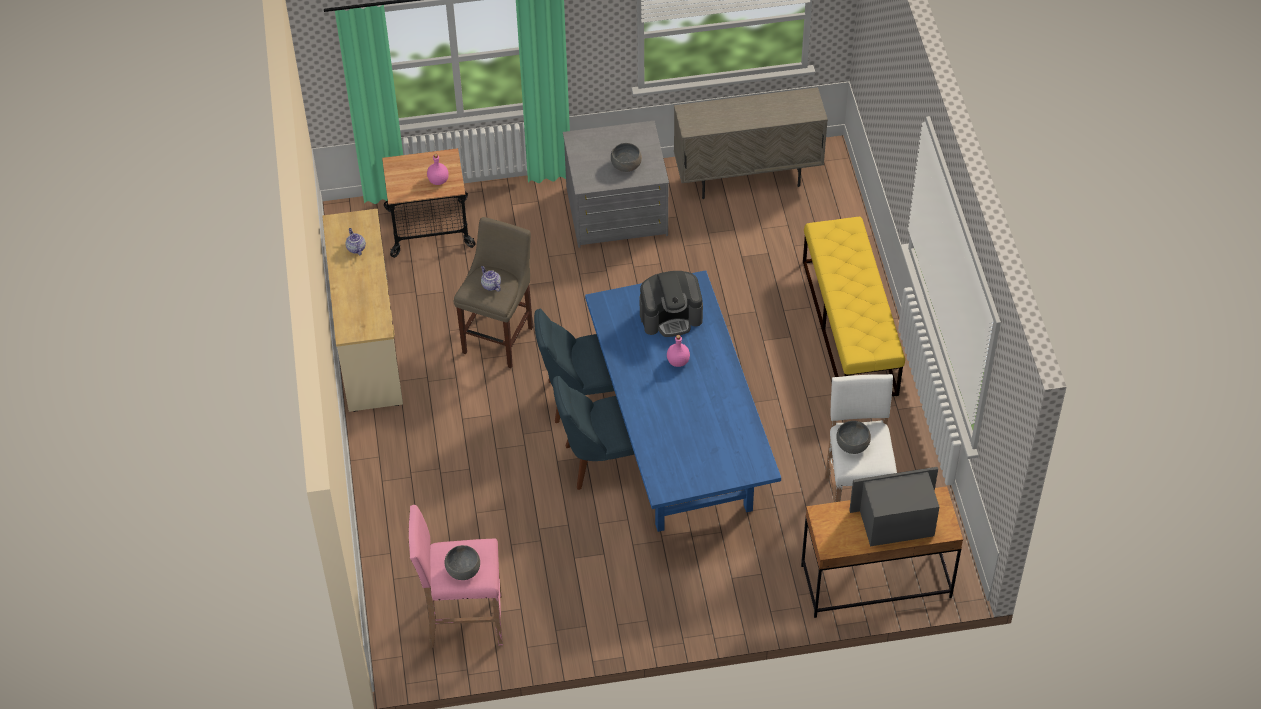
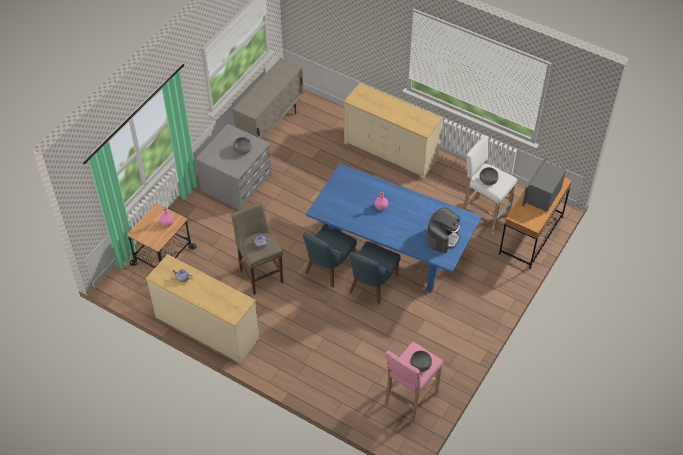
camera: 50 degrees left, 0 degrees up
coffee machine [640,271,703,337] -> coffee machine moved to [426,207,460,253]
yellow bench [803,217,905,396] -> beige dresser [344,83,443,179]

